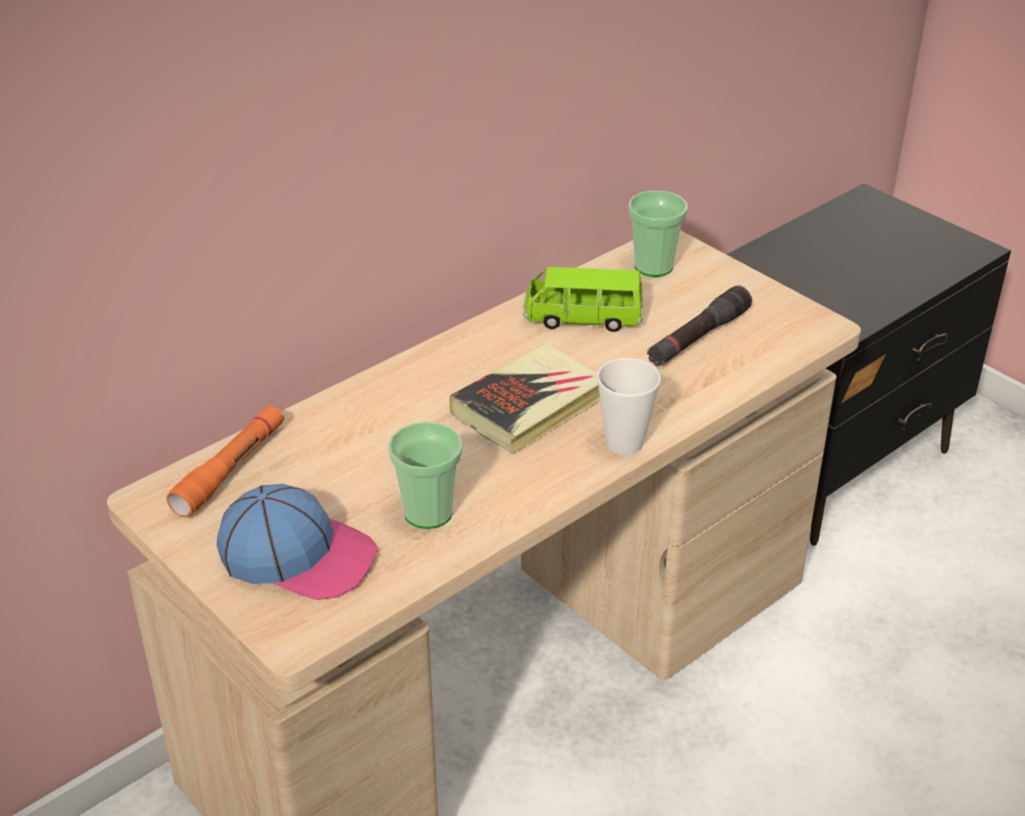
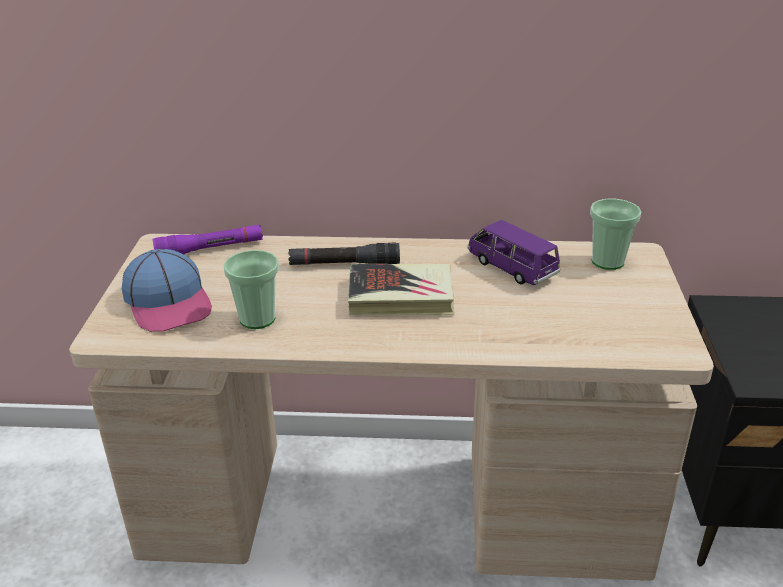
camera: 45 degrees right, 5 degrees down
orange flashlight [166,405,285,517] -> purple flashlight [152,225,263,254]
green toy car [523,267,644,332] -> purple toy car [467,220,560,285]
cup [597,358,661,455] -> none
black flashlight [647,285,752,366] -> black flashlight moved to [288,242,400,265]

